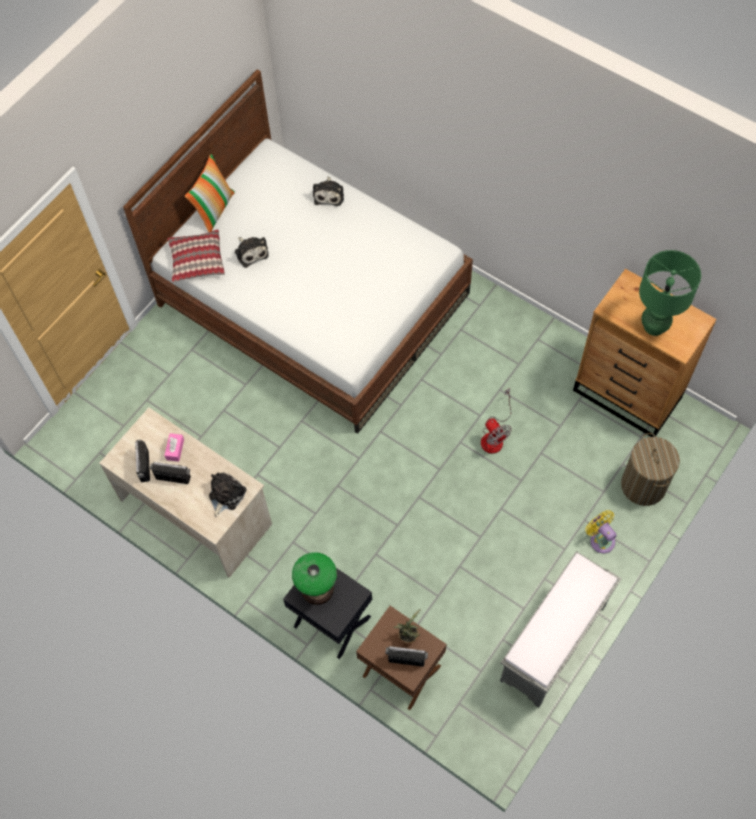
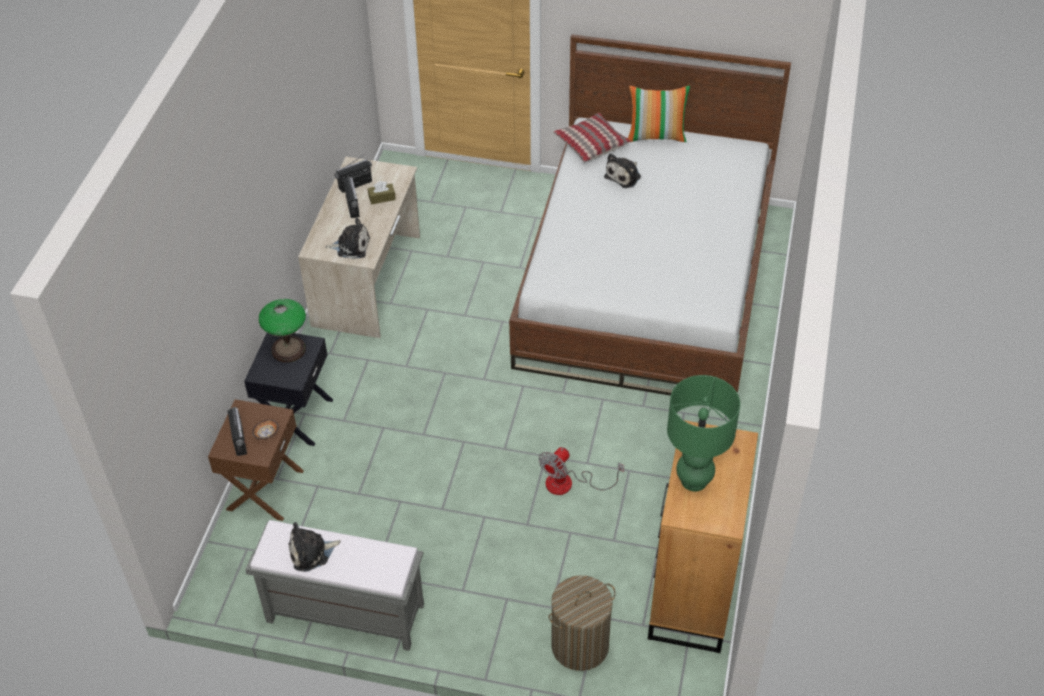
camera: 65 degrees right, 15 degrees down
pink tissue box [164,433,184,462] -> brown tissue box [368,181,396,204]
plush toy [313,176,344,206] -> plush toy moved to [289,522,341,572]
potted plant [393,609,421,644] -> bowl [252,420,279,439]
yellow fan [586,510,617,553] -> none

